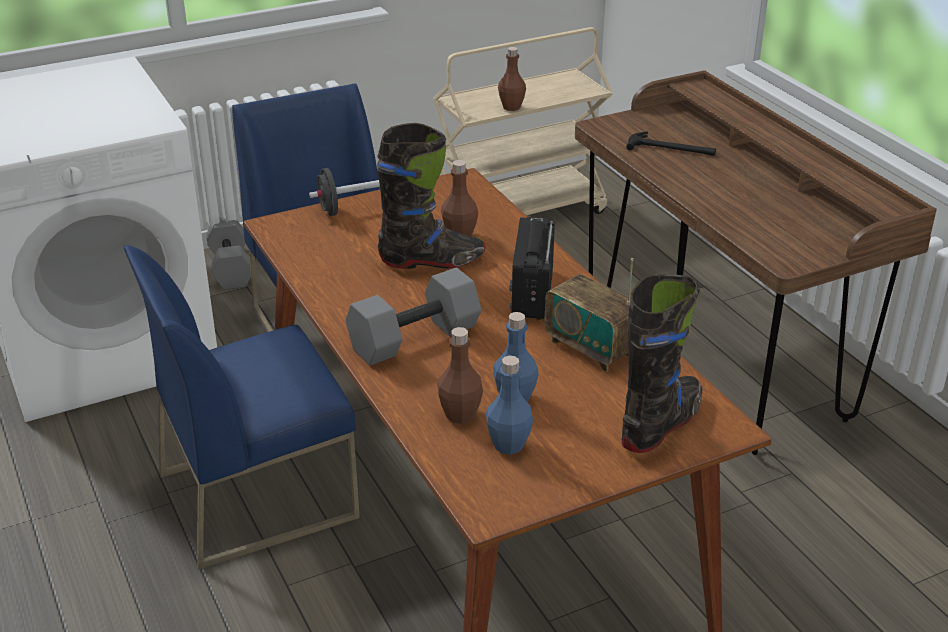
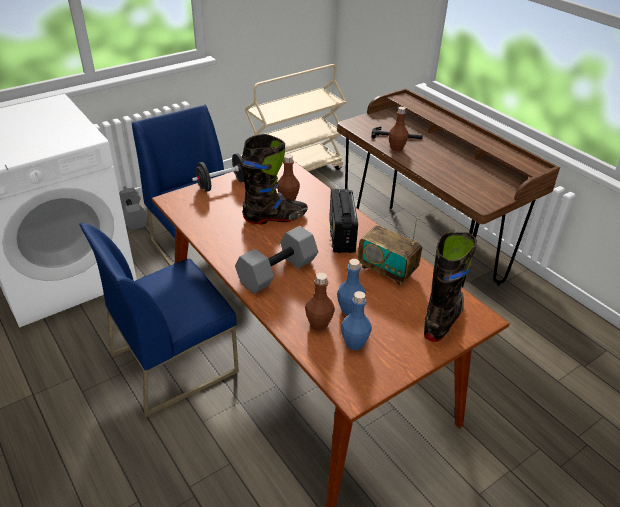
camera: 10 degrees left, 5 degrees up
brown bottle [498,47,526,111] -> brown bottle moved to [389,107,409,151]

